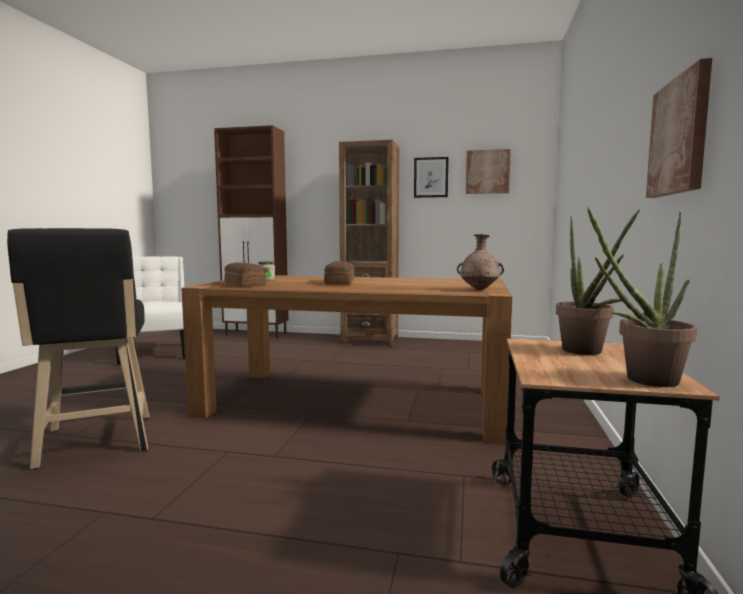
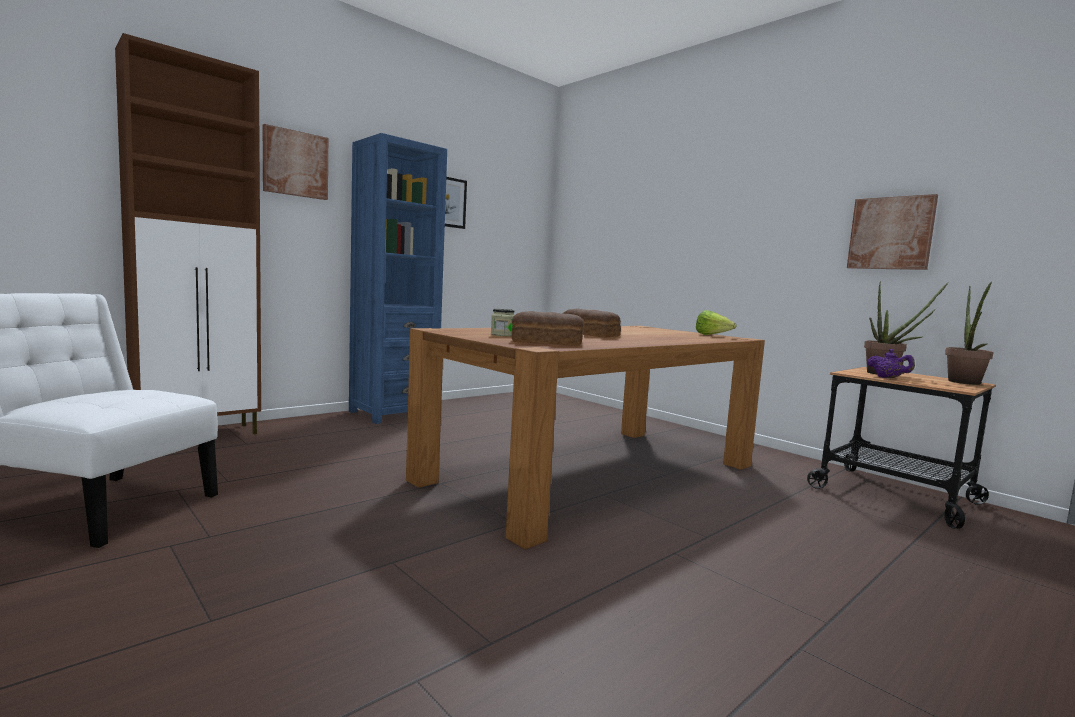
camera: 55 degrees left, 0 degrees up
black stool [7,228,149,469] -> none
brown bookcase [339,140,400,347] -> blue bookcase [349,133,447,424]
brown vase [457,234,504,290] -> lettuce [696,310,737,335]
picture [466,149,511,194] -> picture moved to [263,124,328,200]
none -> purple teapot [867,349,915,378]

